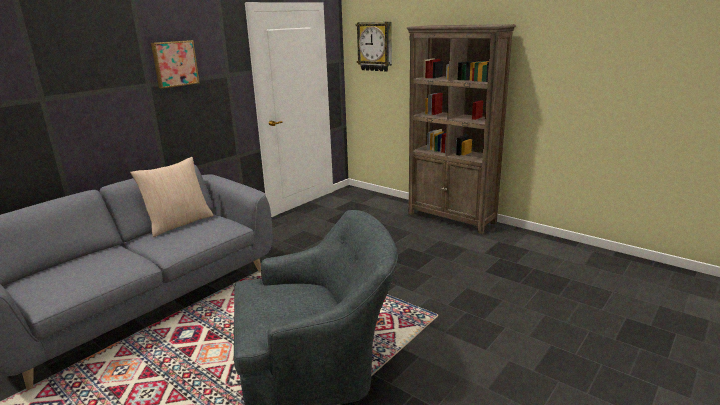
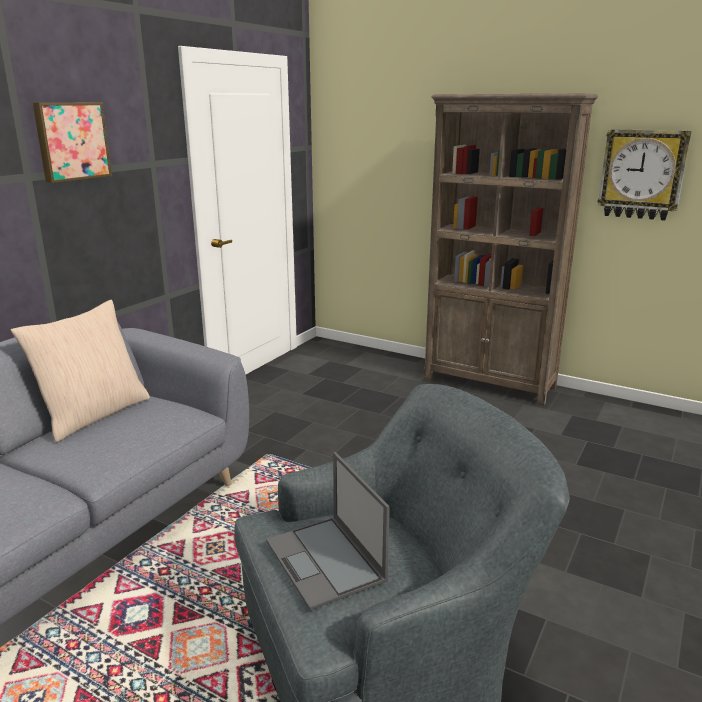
camera: 10 degrees left, 0 degrees up
wall clock [356,22,392,72] -> wall clock moved to [597,129,692,221]
none -> laptop [266,452,390,611]

